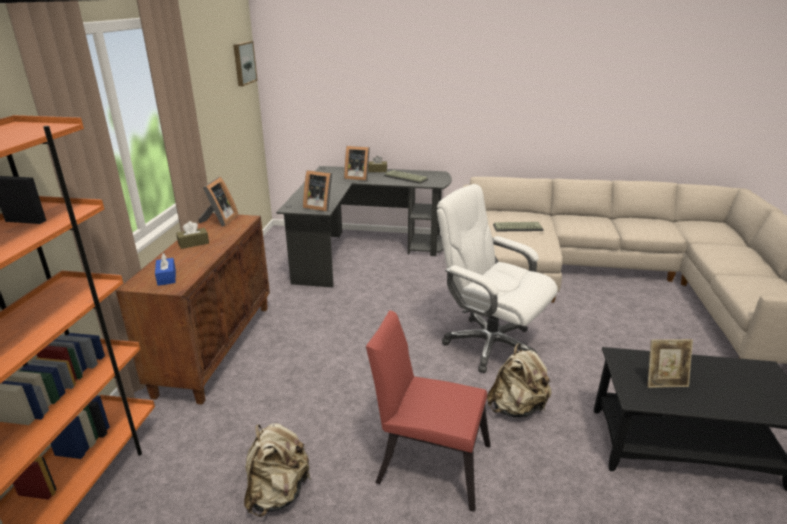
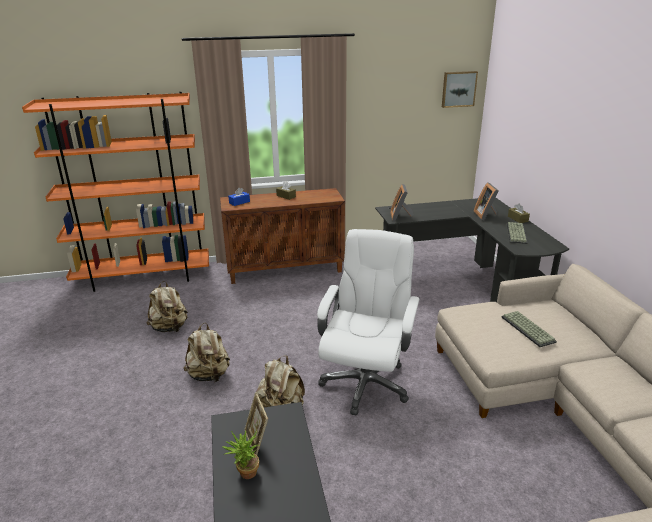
camera: 70 degrees right, 0 degrees up
picture frame [198,177,239,227] -> none
red chair [366,310,490,512] -> beige backpack [183,323,230,382]
none -> potted plant [222,431,260,479]

